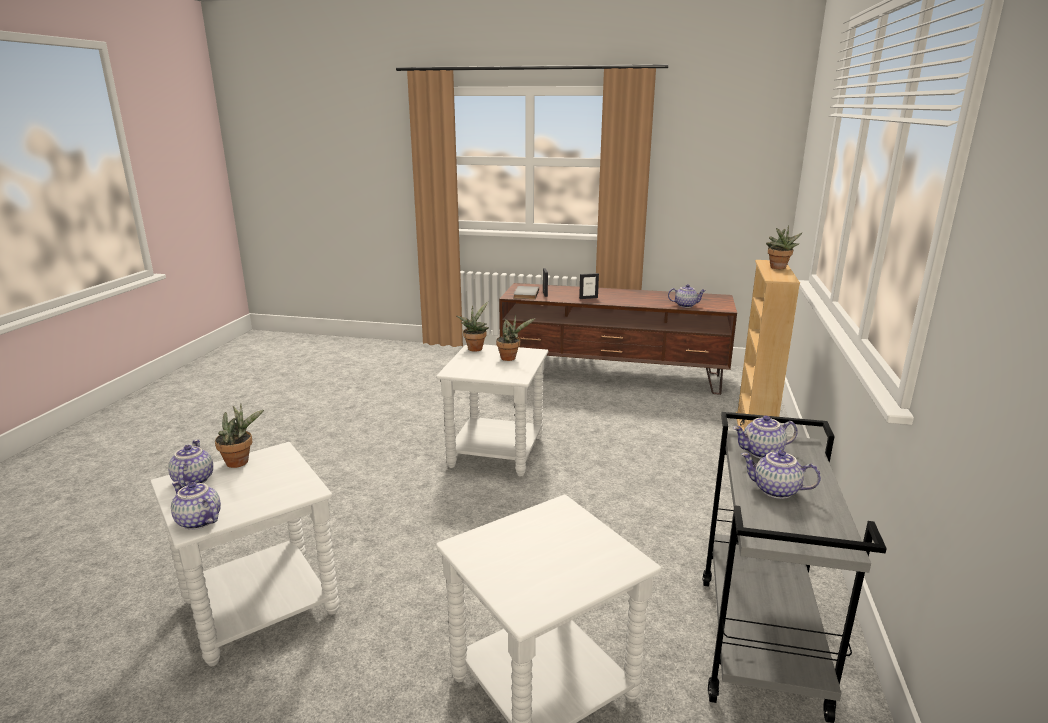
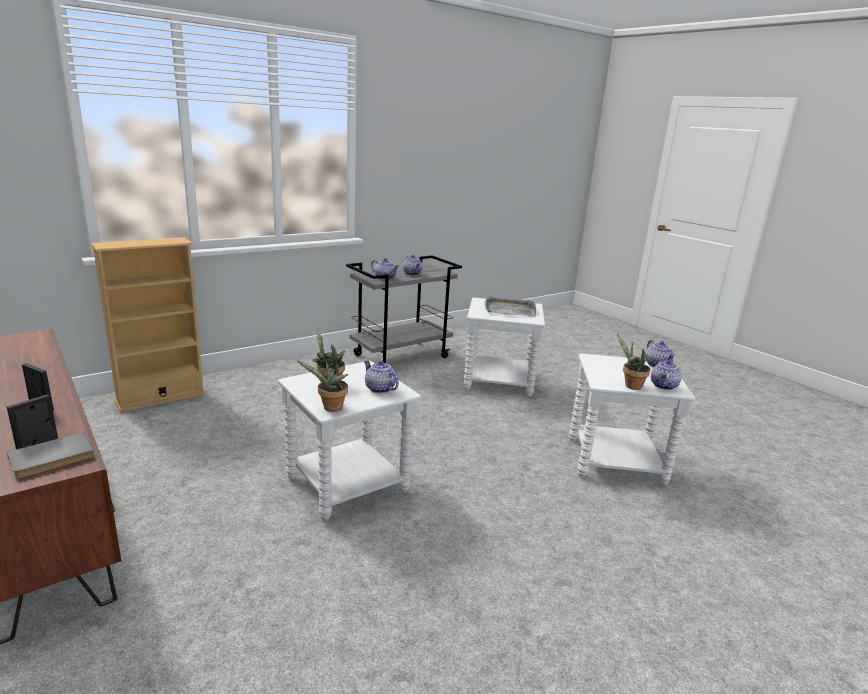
camera: 140 degrees left, 0 degrees up
teapot [668,284,706,308] -> teapot moved to [364,360,399,393]
potted plant [766,225,802,269] -> none
none -> grey tray [485,296,536,317]

